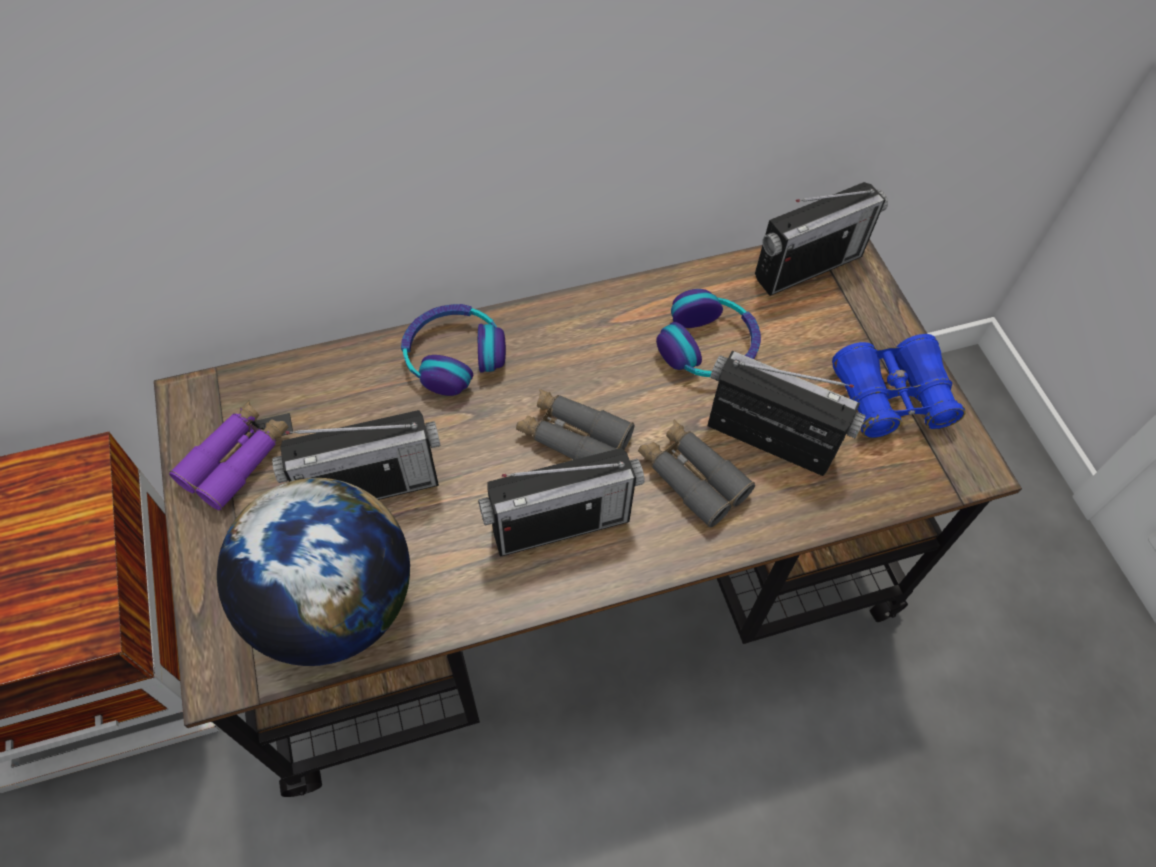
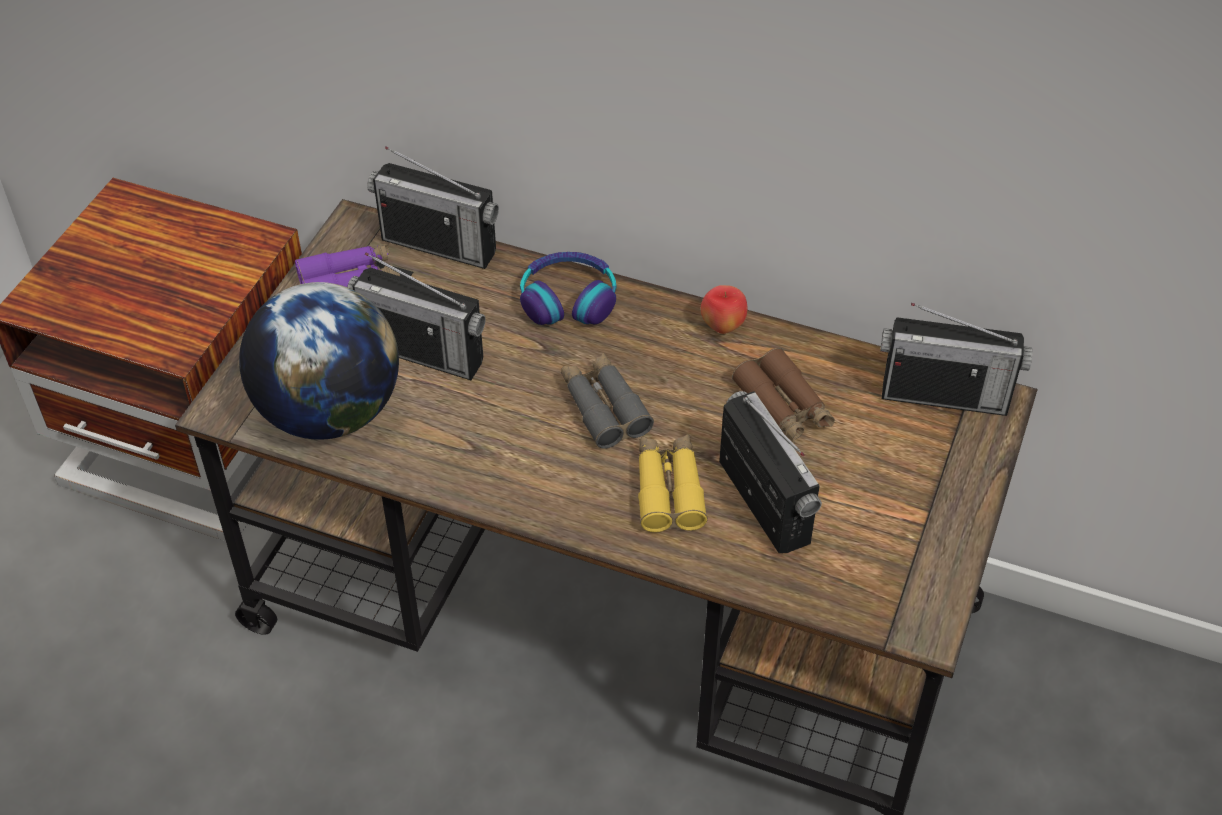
camera: 40 degrees right, 10 degrees down
radio [478,448,645,557] -> radio moved to [367,146,499,269]
grey binoculars [638,420,755,527] -> yellow binoculars [638,435,708,532]
headphones [656,289,761,377] -> brown binoculars [732,348,835,443]
blue binoculars [832,334,966,438] -> none
none -> apple [701,285,747,334]

